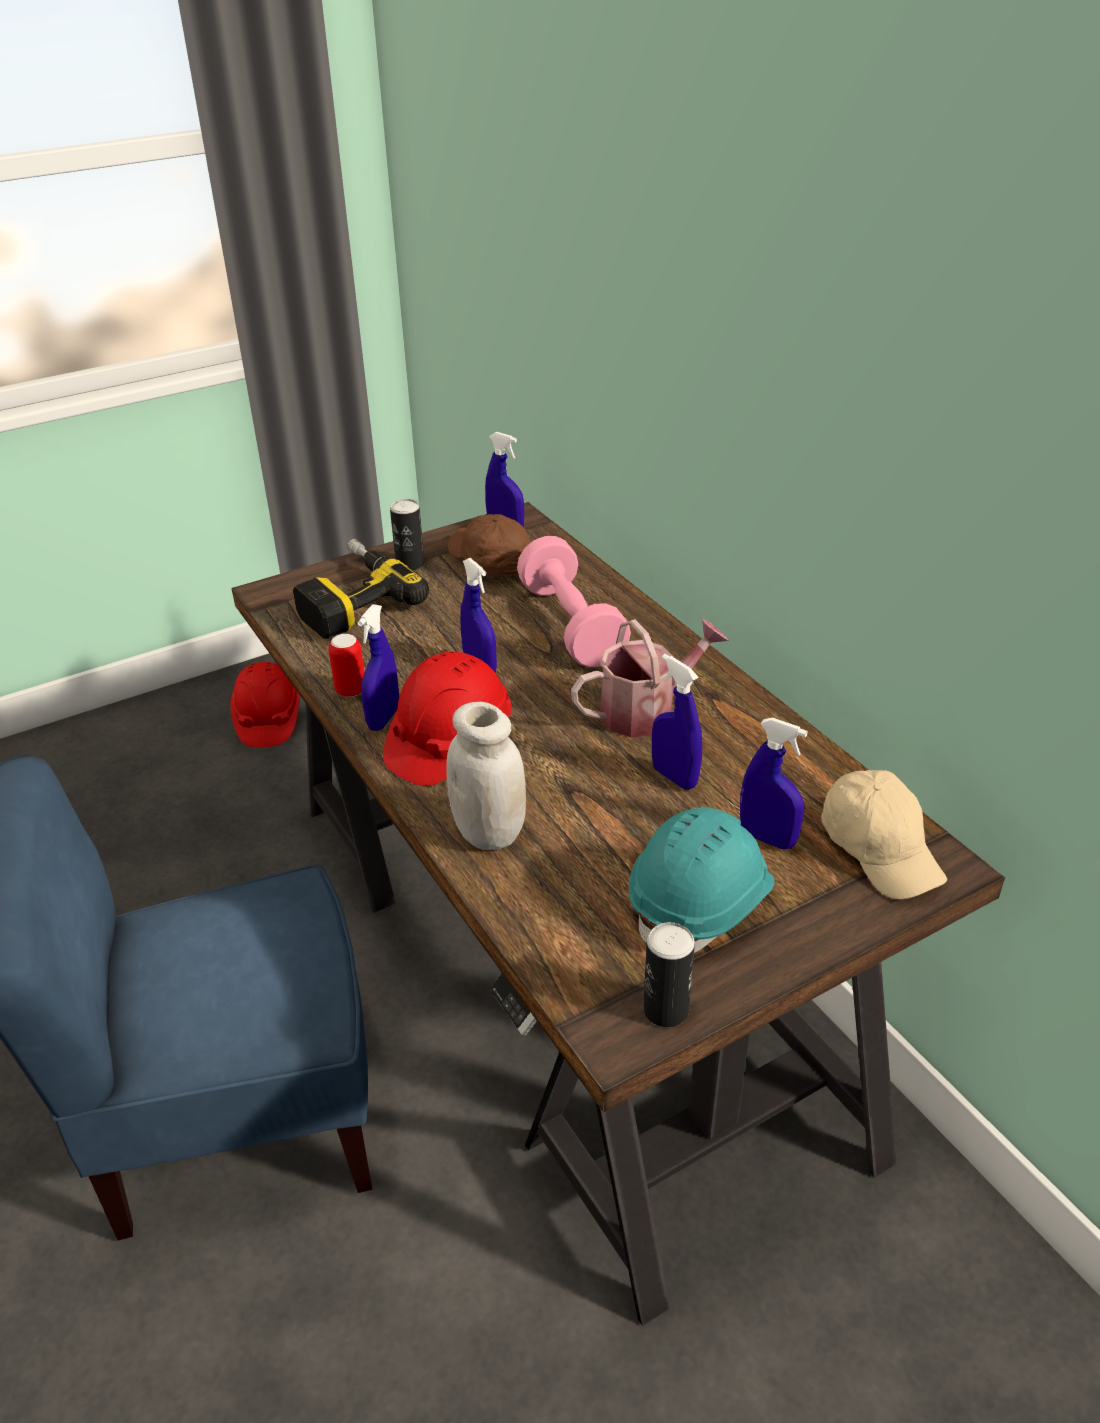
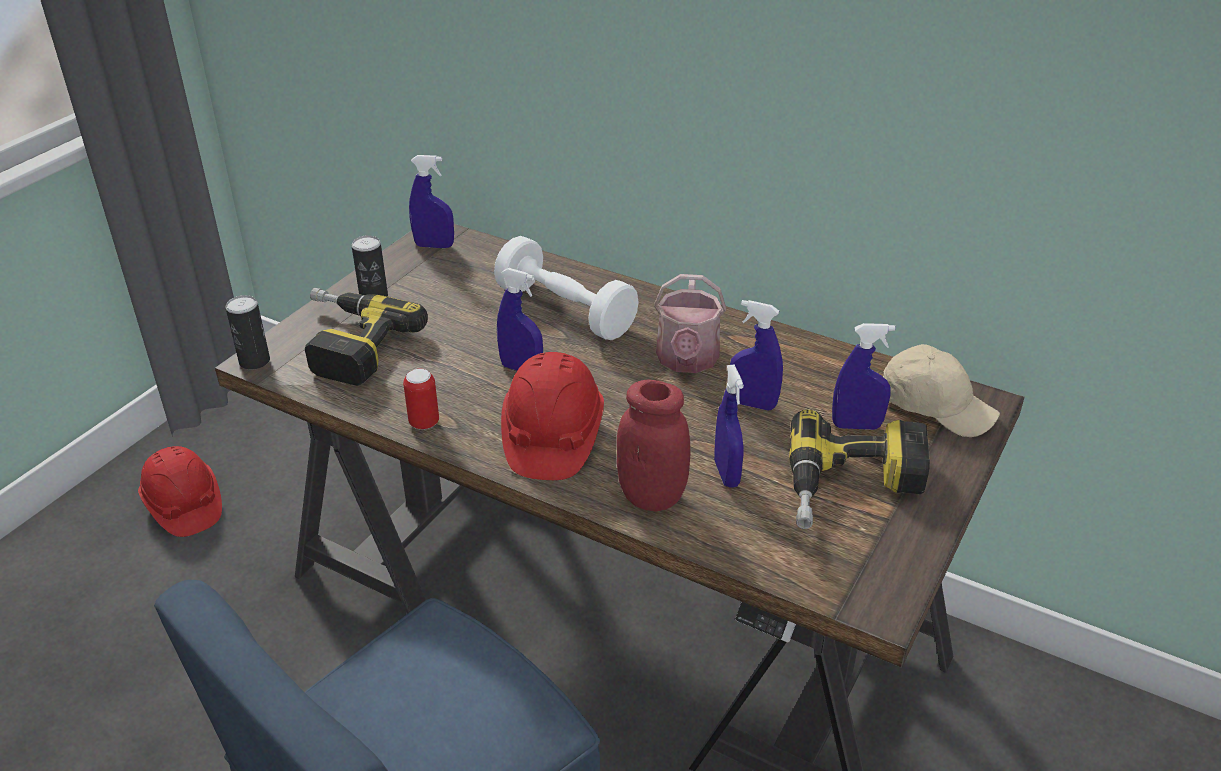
camera: 30 degrees left, 0 degrees up
blue spray bottle [358,604,399,731] -> blue spray bottle moved to [714,365,744,488]
white jar [446,702,526,850] -> red jar [617,379,691,512]
brown cap [448,514,530,577] -> none
pink dumbbell [517,536,631,667] -> white dumbbell [494,236,639,340]
watering can [571,619,729,737] -> watering can turned 150 degrees clockwise [654,274,726,373]
turquoise hard hat [629,807,775,953] -> power drill [789,409,930,529]
can [643,922,695,1027] -> can moved to [225,295,270,370]

